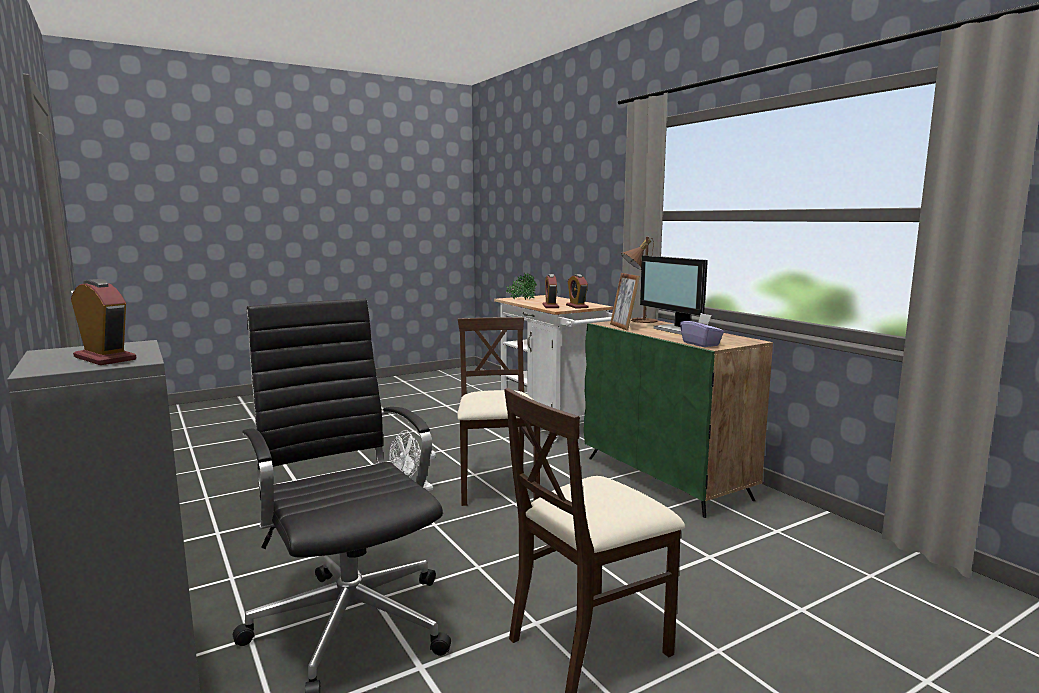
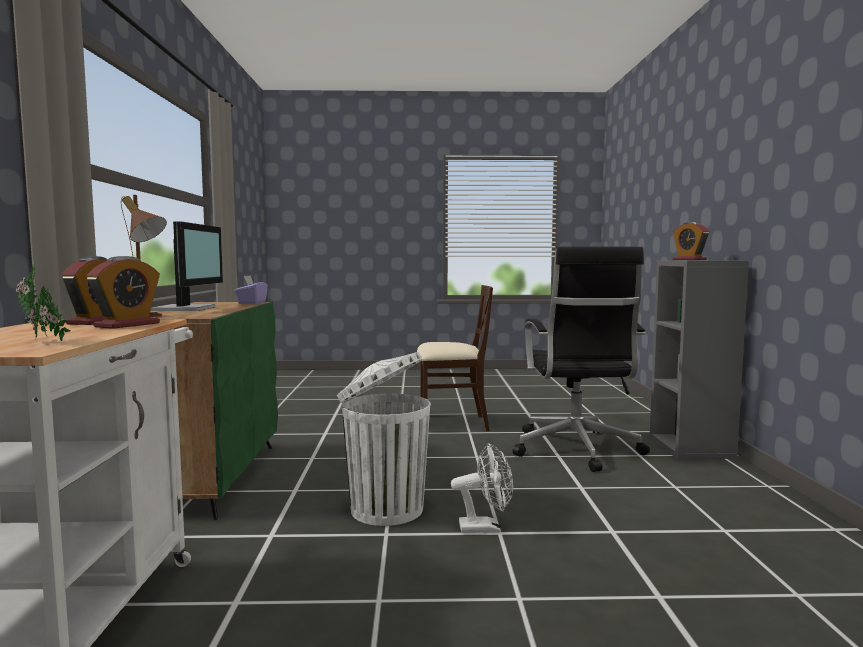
camera: 150 degrees left, 5 degrees down
beige chair [457,317,540,506] -> white trash can [337,352,430,526]
picture frame [610,273,640,331] -> none

